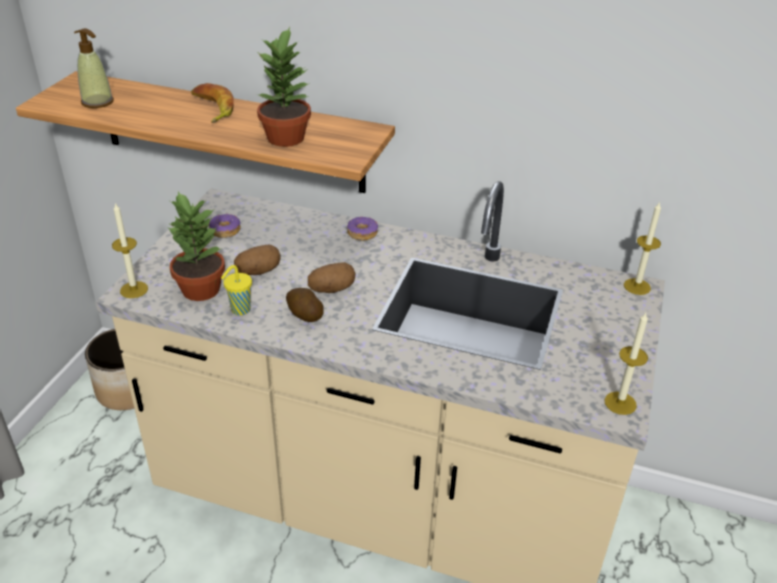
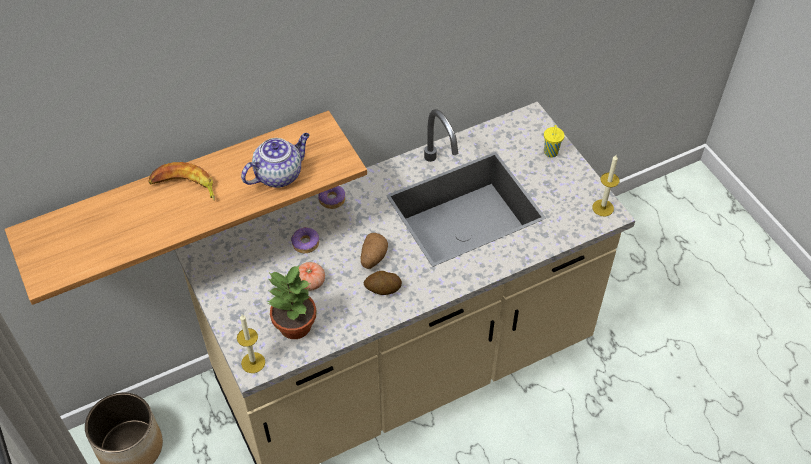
camera: 45 degrees left, 15 degrees up
soap dispenser [74,28,114,108] -> none
donut [209,213,240,238] -> donut moved to [291,227,319,253]
yellow cup [221,265,252,315] -> yellow cup moved to [544,125,564,158]
potato [234,244,280,275] -> tomato [299,262,325,291]
potted plant [257,27,311,147] -> teapot [241,133,310,188]
candle [624,201,661,295] -> none

